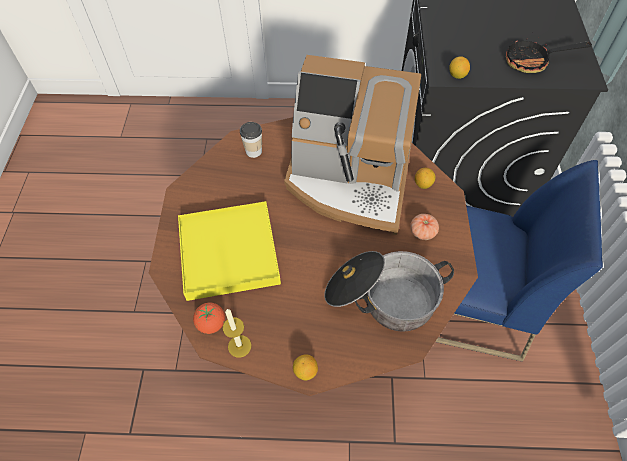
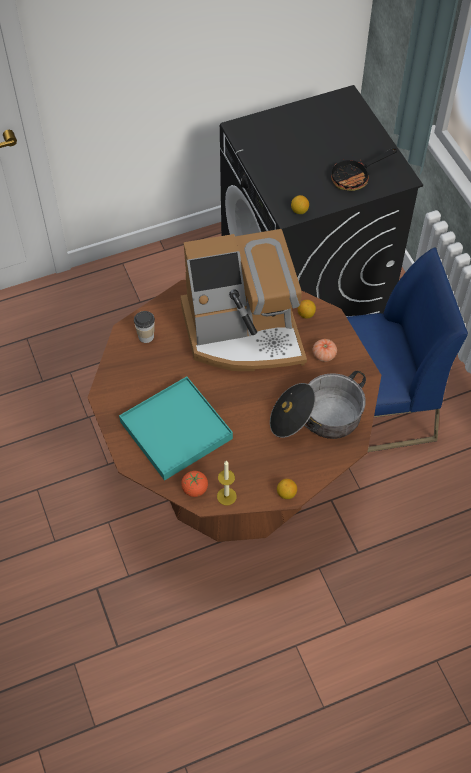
camera: 25 degrees left, 0 degrees up
yellow tray [178,201,281,301] -> turquoise tray [119,376,233,481]

